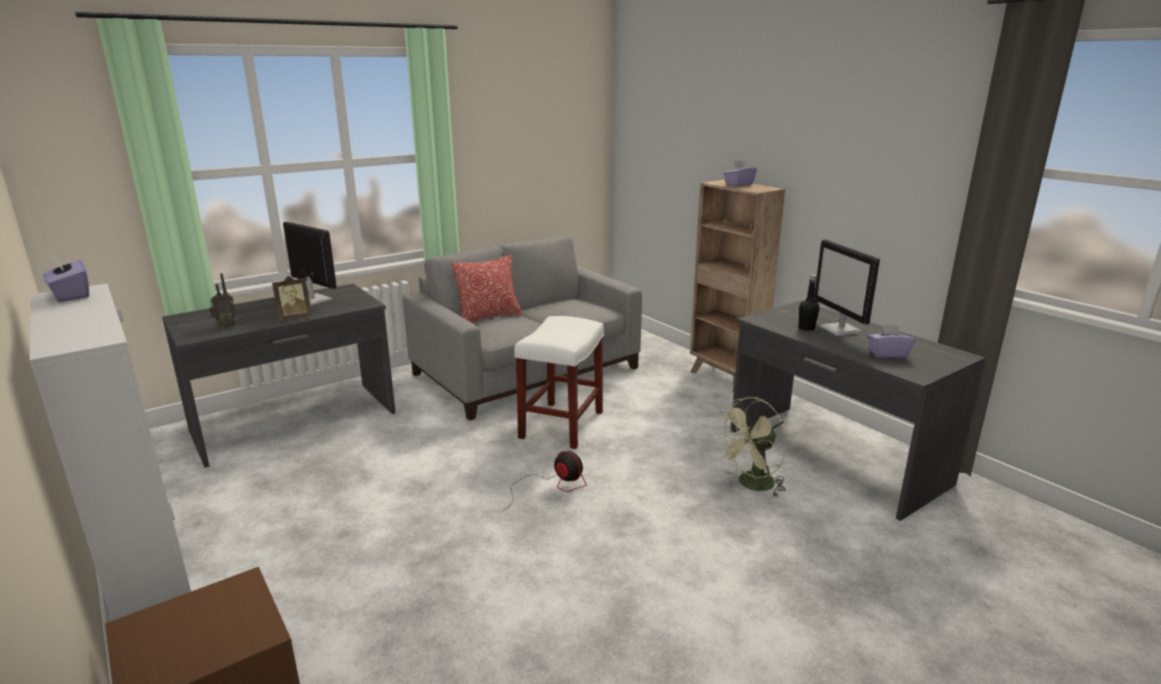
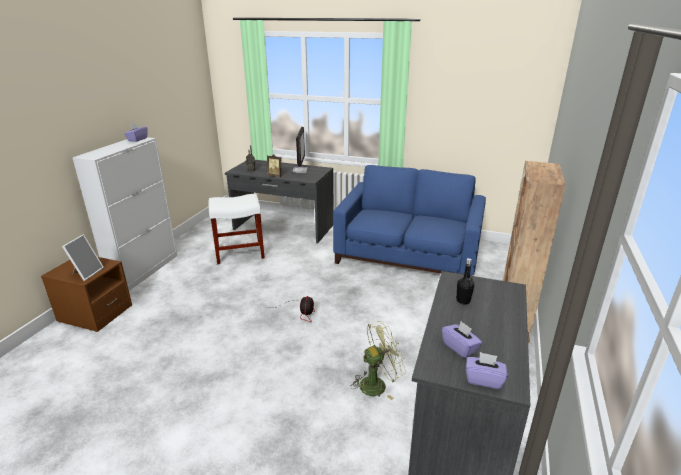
camera: 55 degrees right, 5 degrees up
grey sofa [402,236,642,421] -> blue sofa [333,165,486,276]
pillow [451,255,522,323] -> none
white stool [514,316,604,449] -> white stool moved to [208,194,265,264]
green fan [715,397,787,498] -> green fan turned 135 degrees clockwise [350,321,406,400]
purple tissue box [723,160,757,187] -> purple tissue box moved to [466,352,508,389]
monitor [814,239,880,336] -> none
none -> picture frame [62,234,104,281]

